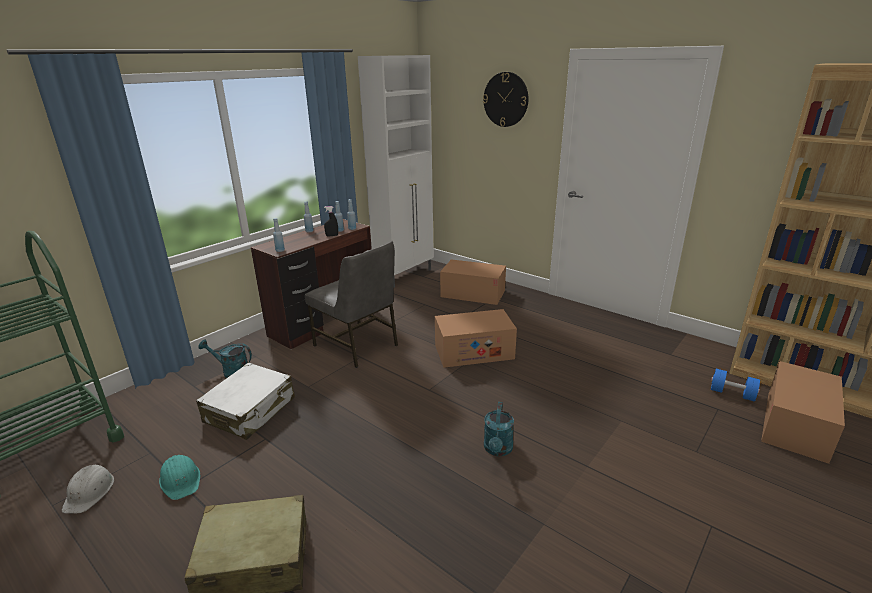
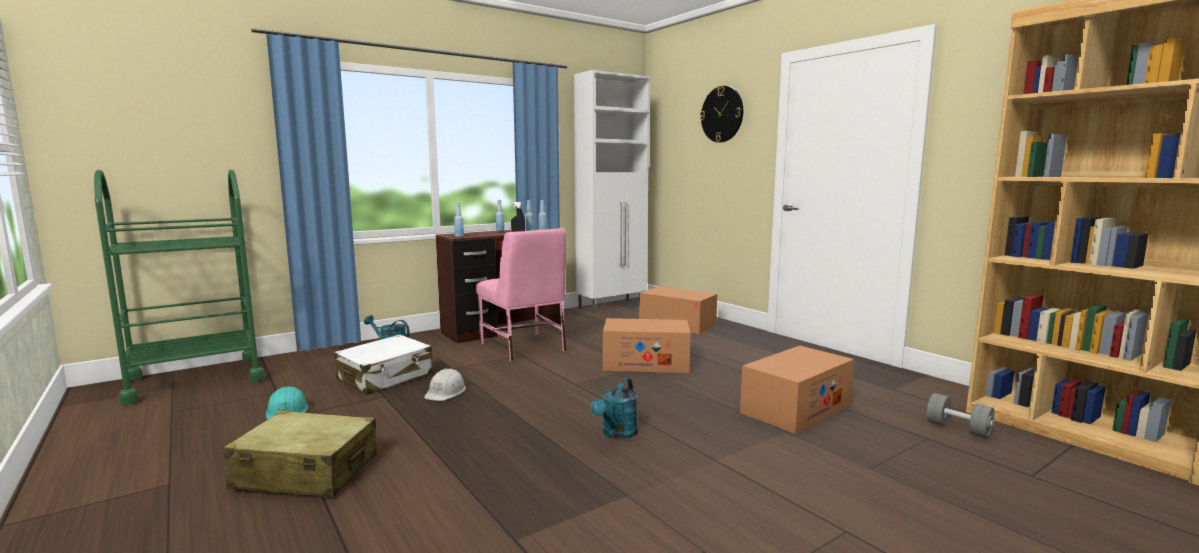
camera: 15 degrees right, 15 degrees down
white hard hat [62,465,114,514] -> white hard hat moved to [424,369,466,401]
grey chair [305,240,398,368] -> pink chair [476,228,566,362]
blue dumbbell [711,369,760,402] -> grey dumbbell [926,393,995,438]
cardboard box [761,361,845,464] -> cardboard box moved to [740,346,854,434]

